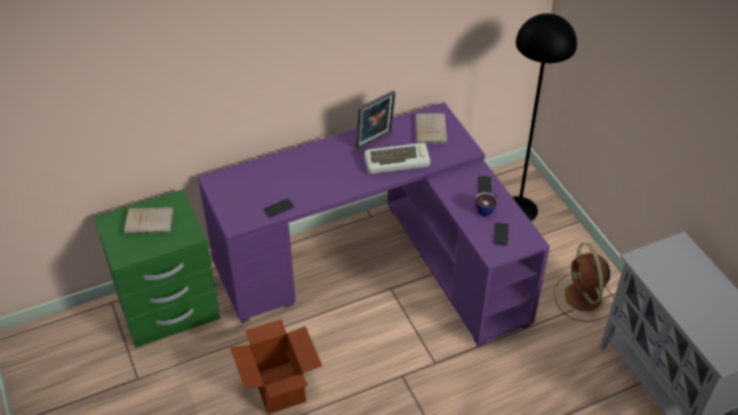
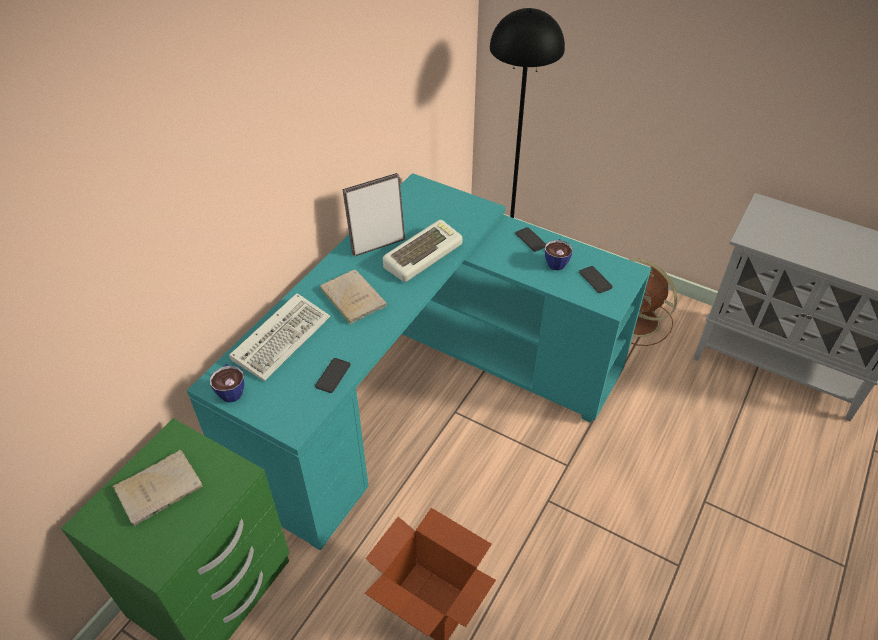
camera: 35 degrees left, 0 degrees up
purple desk [198,102,550,346] -> turquoise desk [187,173,651,551]
picture frame [356,90,396,149] -> picture frame turned 135 degrees counterclockwise [343,173,405,257]
beige book [415,113,447,144] -> beige book moved to [319,270,387,324]
none -> cup [210,364,245,402]
none -> keyboard [229,293,330,381]

